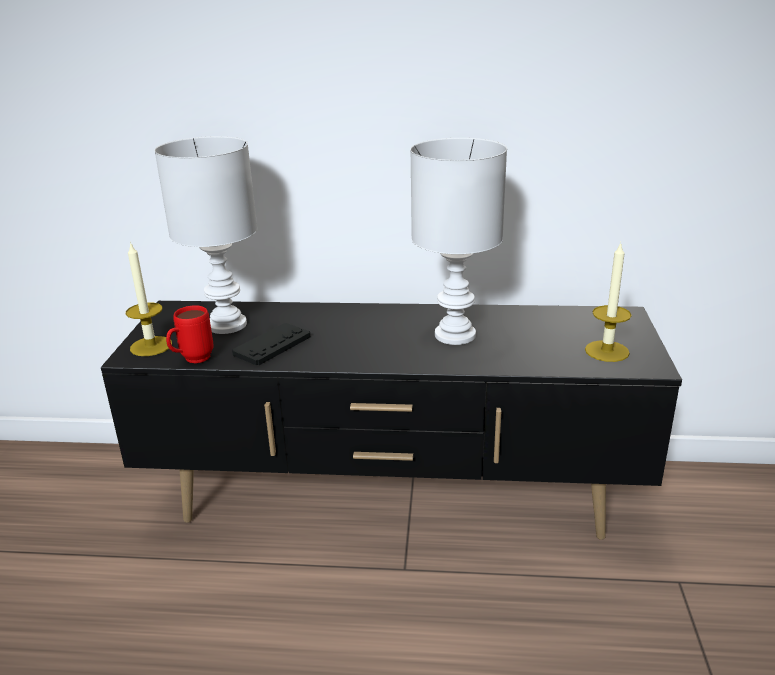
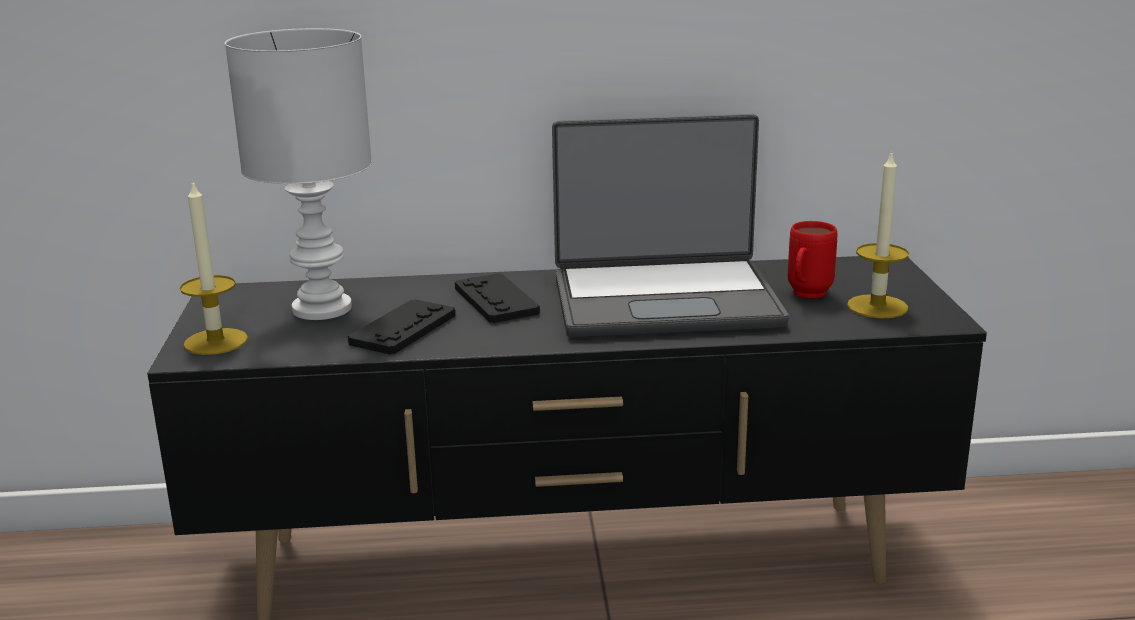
camera: 10 degrees left, 5 degrees down
red mug [166,305,214,363] -> red mug moved to [788,221,838,299]
white table lamp [410,138,507,345] -> laptop [552,114,789,338]
none -> black game controller [455,273,540,323]

